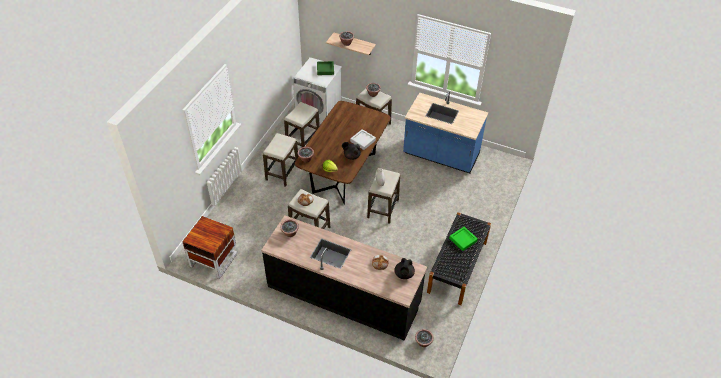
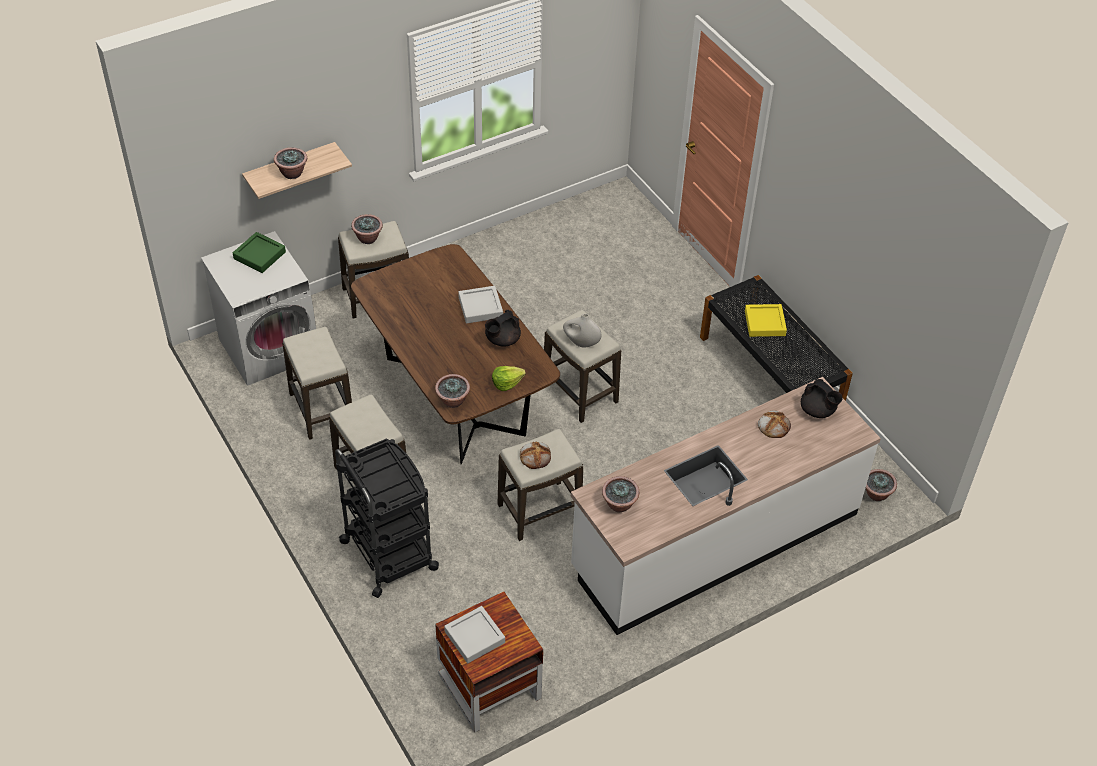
camera: 55 degrees left, 0 degrees up
black counter [261,215,427,341] -> white counter [571,377,881,635]
blue counter [403,91,488,173] -> none
green tray [449,227,478,251] -> yellow tray [745,304,787,337]
none -> black cart [335,439,439,598]
none -> grey tray [444,606,505,663]

